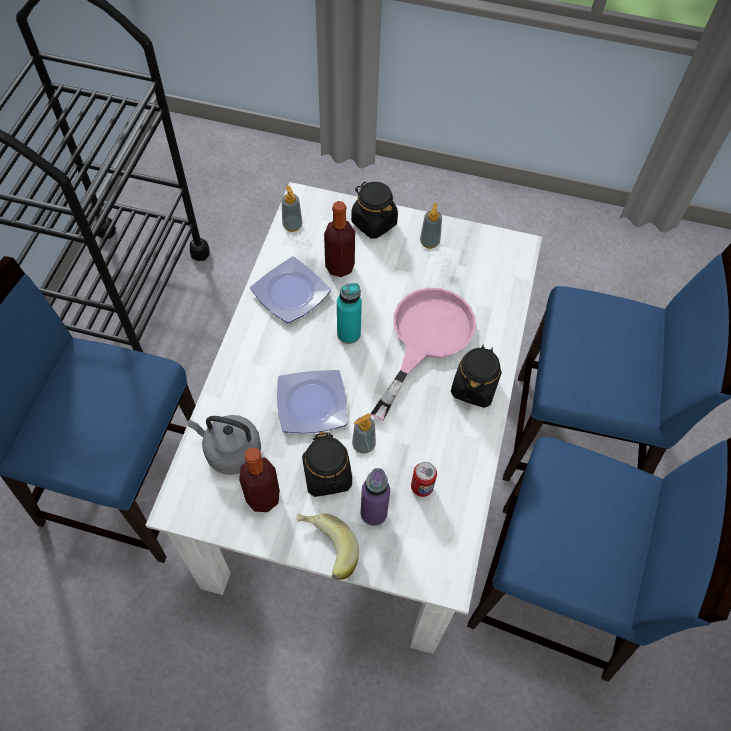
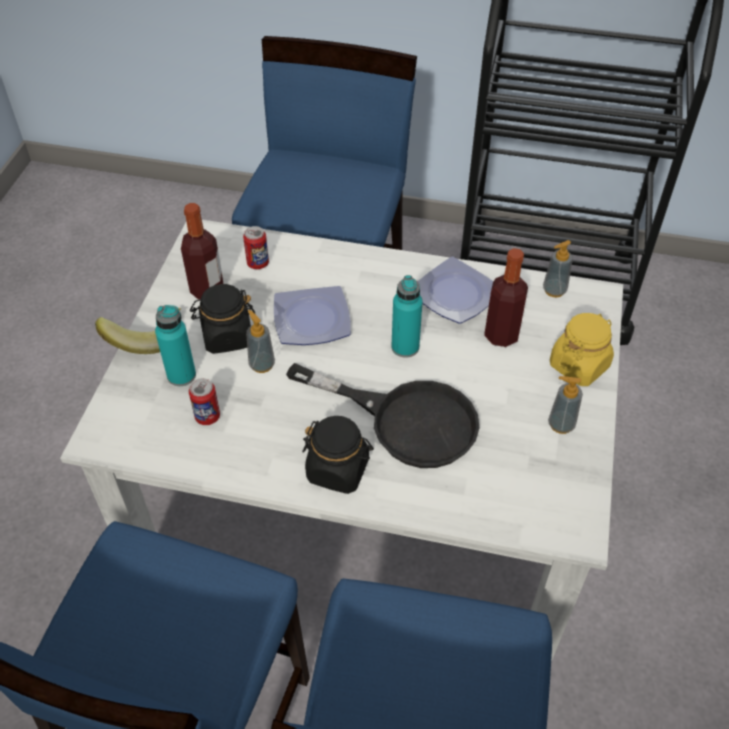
camera: 90 degrees right, 10 degrees down
grey kettle [188,415,261,475] -> can [243,226,269,269]
black jar [351,182,398,239] -> yellow jar [550,313,614,386]
purple bottle [361,468,390,526] -> turquoise bottle [155,305,196,386]
pink frying pan [370,288,476,421] -> black frying pan [286,363,479,468]

